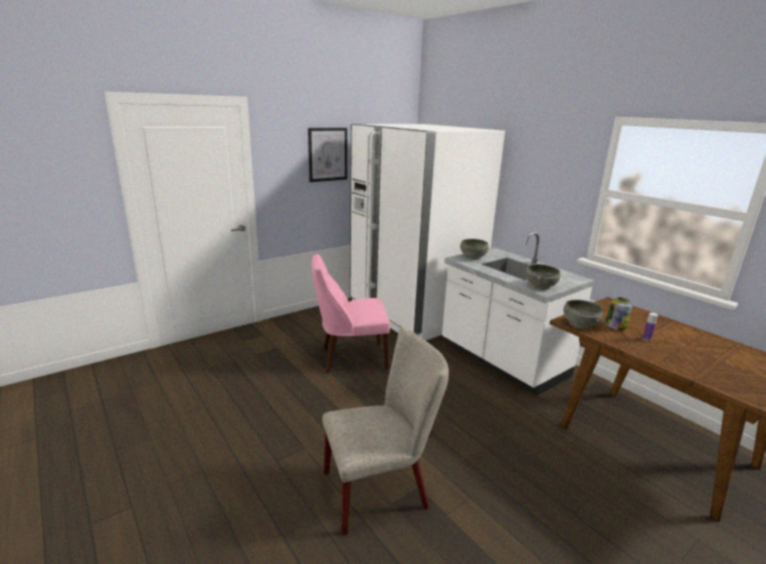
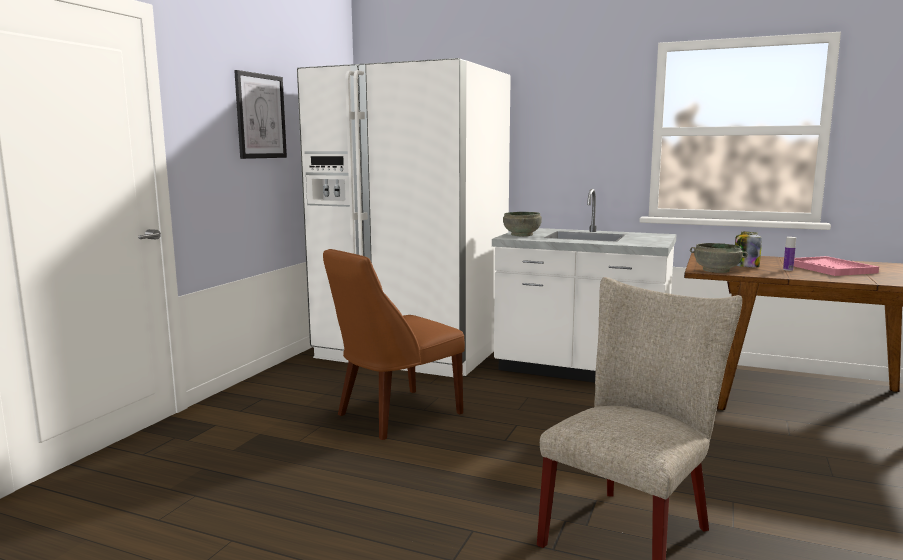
camera: 30 degrees left, 10 degrees down
pink chair [312,254,390,373] -> brown chair [323,249,465,440]
grey bowl [526,264,560,290] -> none
none -> pink tray [794,256,879,276]

